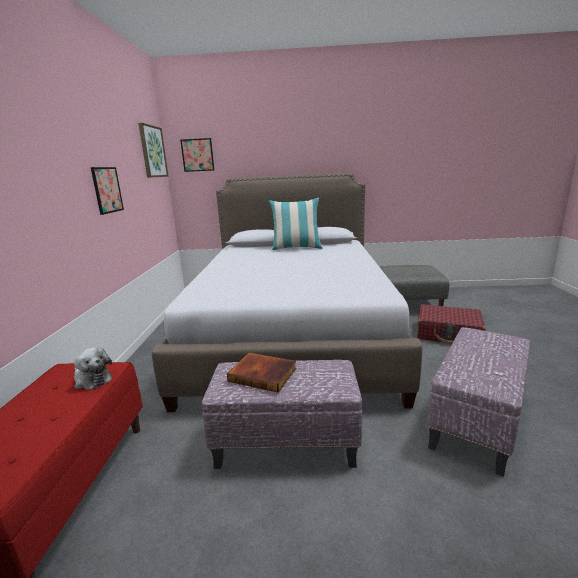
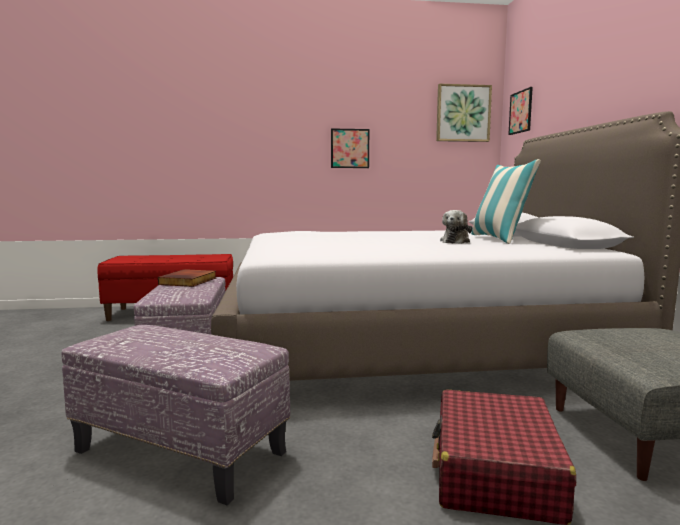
camera: 80 degrees right, 10 degrees down
plush toy [74,347,112,390] -> plush toy moved to [440,210,472,244]

